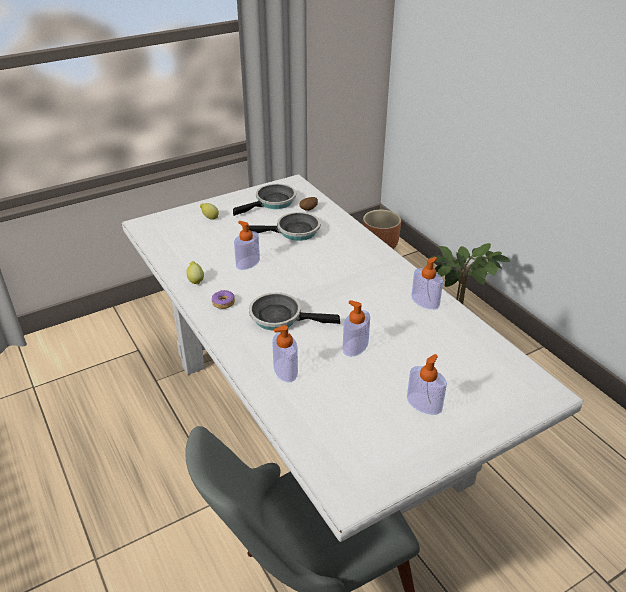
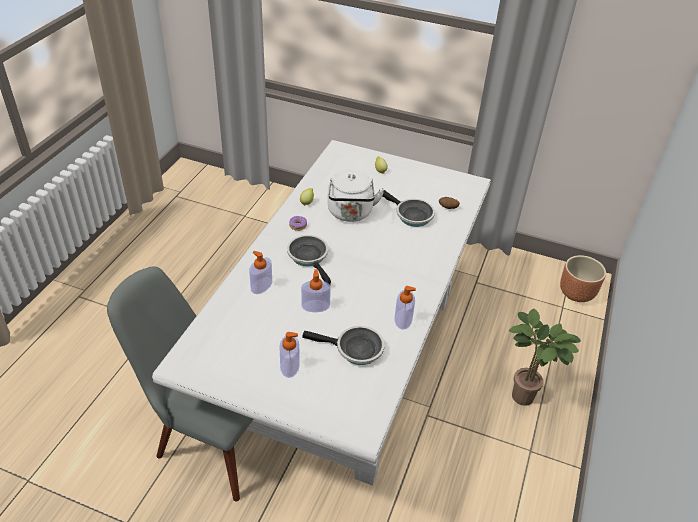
camera: 50 degrees right, 5 degrees up
frying pan [233,184,296,216] -> frying pan moved to [302,326,385,365]
soap dispenser [234,221,260,270] -> white kettle [327,170,385,222]

